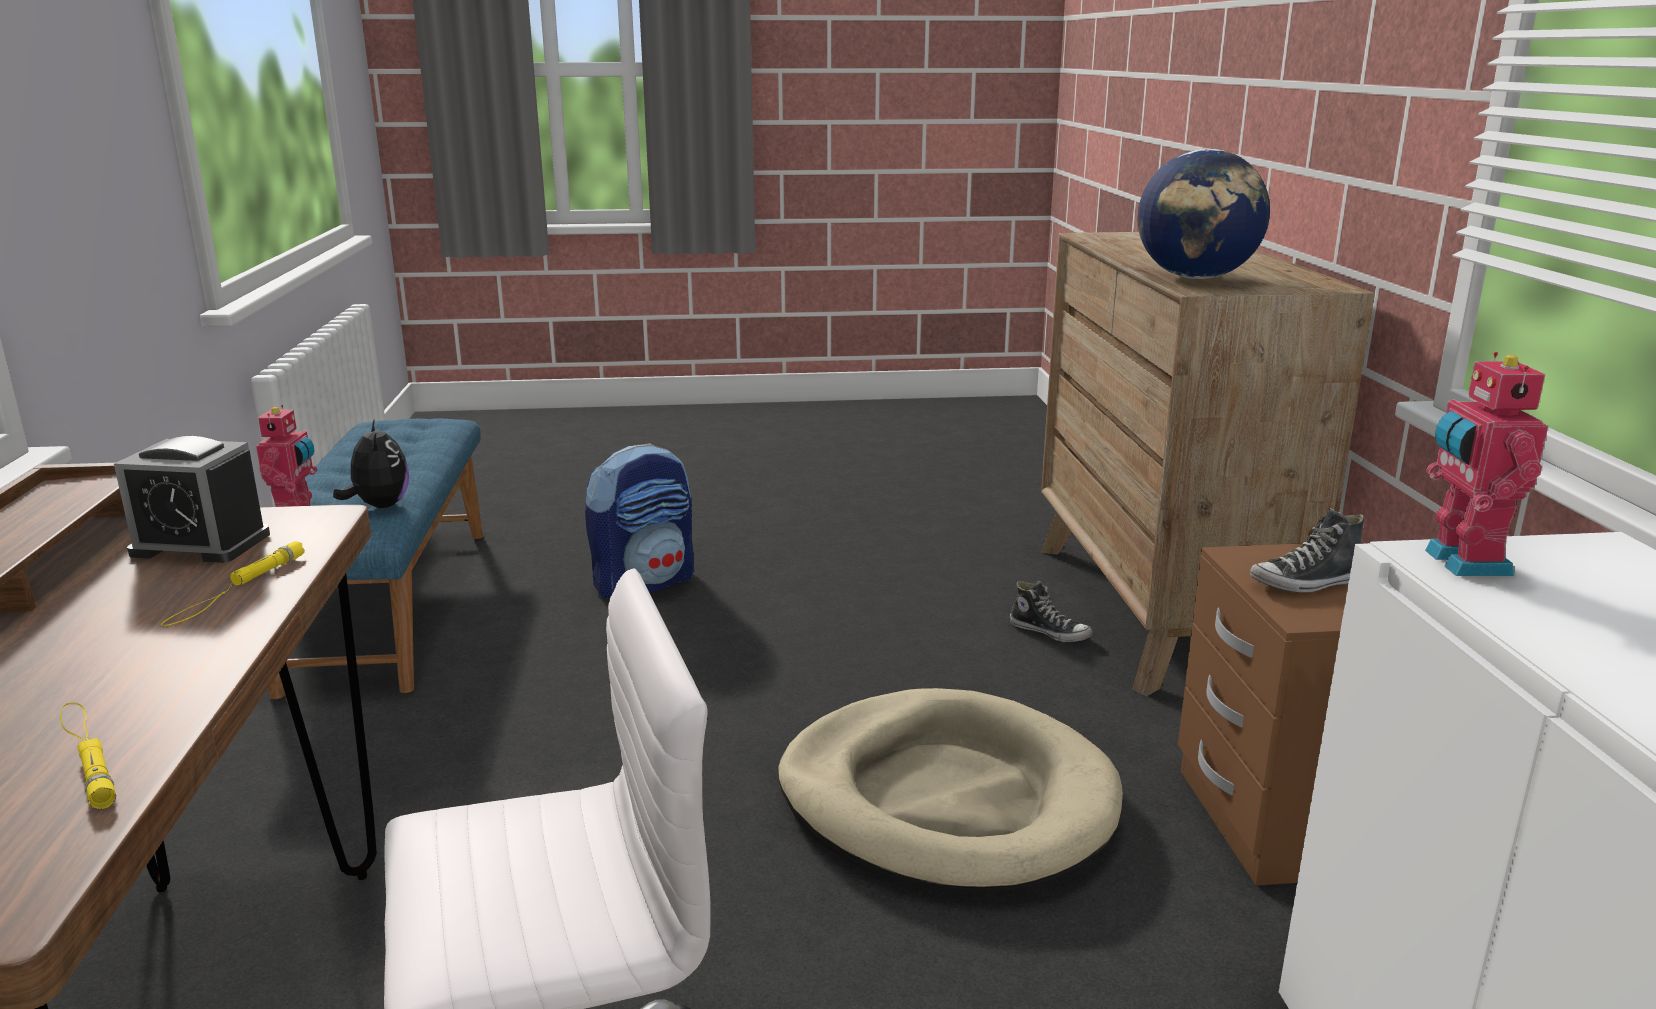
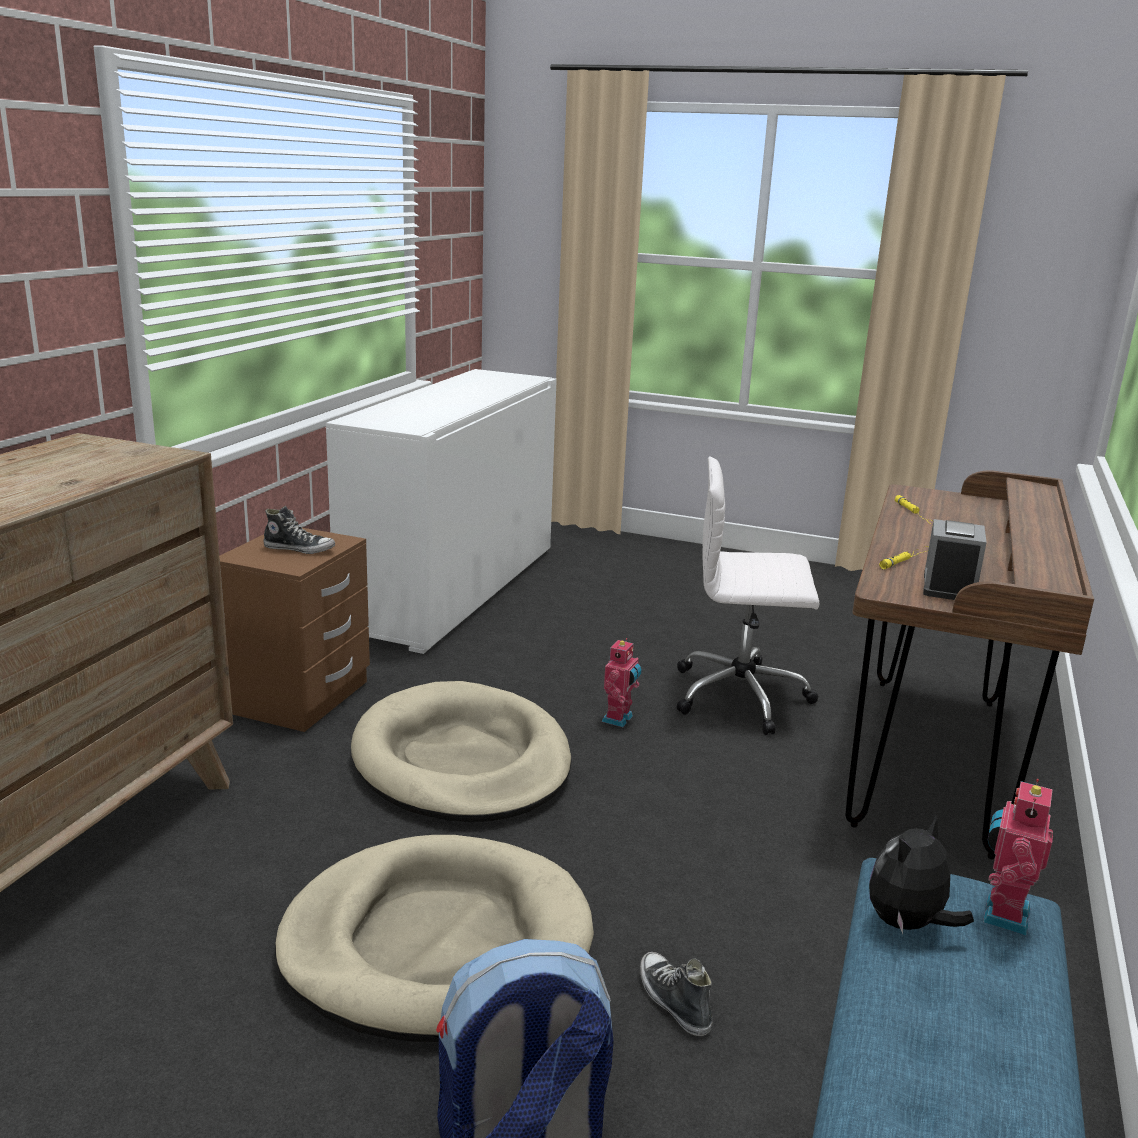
camera: 155 degrees left, 0 degrees up
alarm clock [114,436,270,563] -> alarm clock turned 105 degrees counterclockwise [923,519,987,600]
plush toy [333,419,409,508] -> plush toy turned 45 degrees clockwise [869,815,974,934]
shoe [1010,581,1093,642] -> shoe moved to [640,952,712,1036]
globe [1137,149,1270,279] -> none
toy robot [1425,352,1548,576] -> toy robot moved to [602,638,642,727]
none -> beige dog bed [275,835,594,1042]

